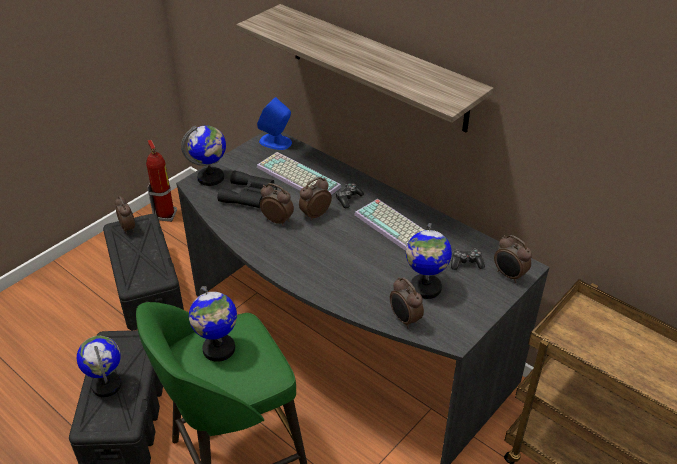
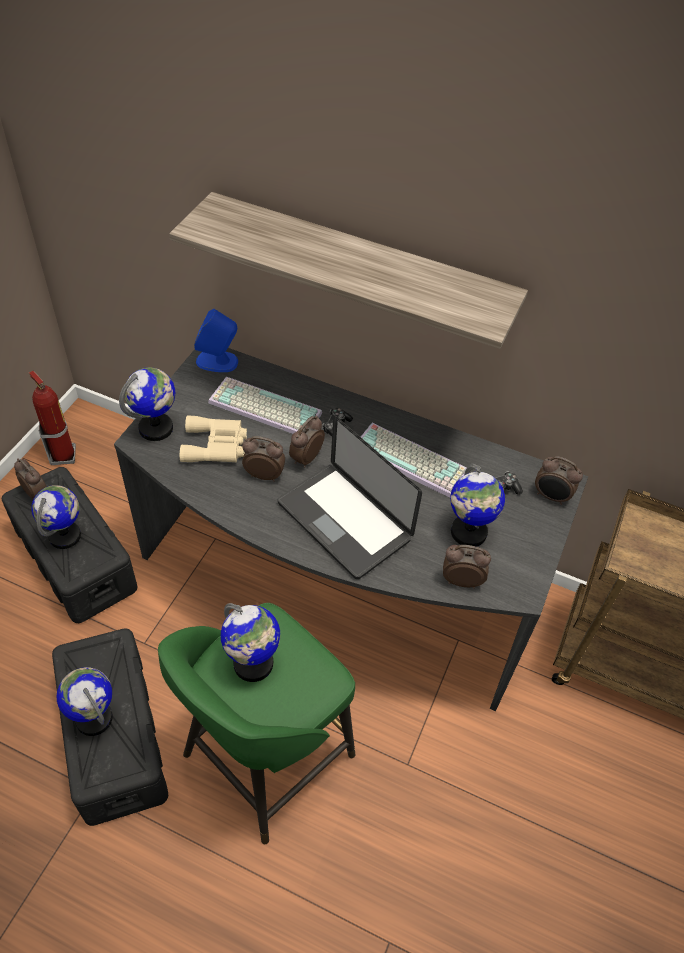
camera: 20 degrees left, 10 degrees up
black binoculars [217,170,277,208] -> beige binoculars [180,415,247,462]
alarm clock [390,277,424,329] -> alarm clock turned 150 degrees clockwise [443,545,491,589]
none -> globe [31,485,81,549]
none -> laptop [278,416,422,579]

